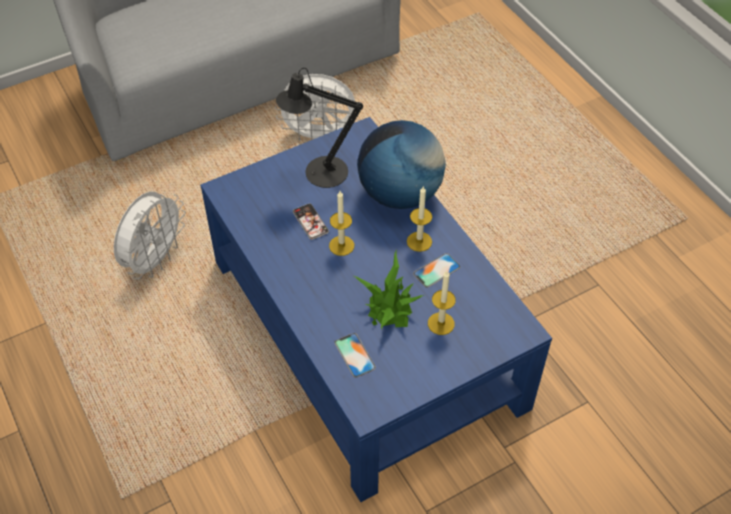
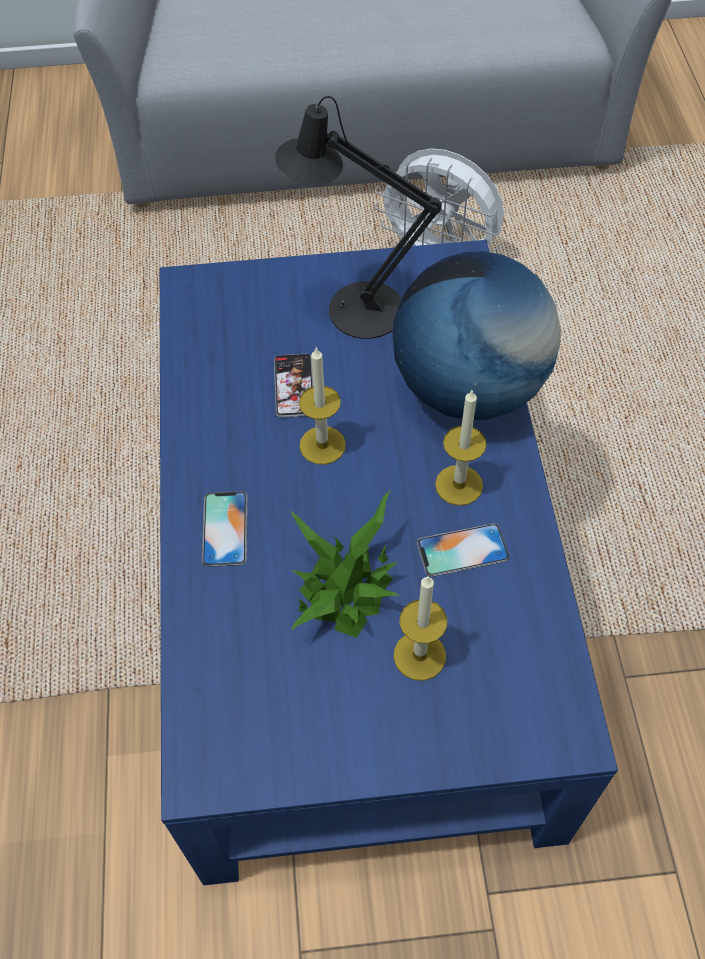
camera: 25 degrees right, 5 degrees up
white fan [114,192,186,280] -> none
phone [334,333,376,378] -> phone moved to [202,491,248,567]

